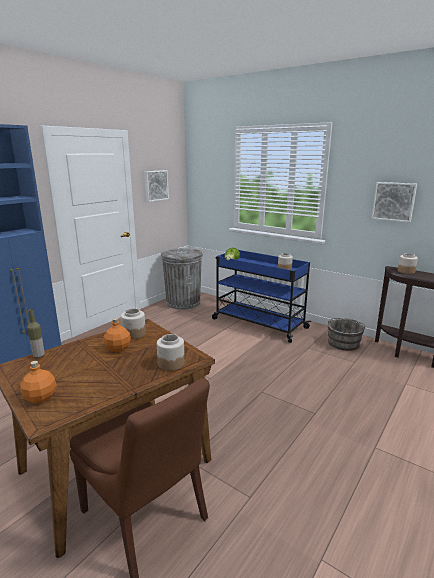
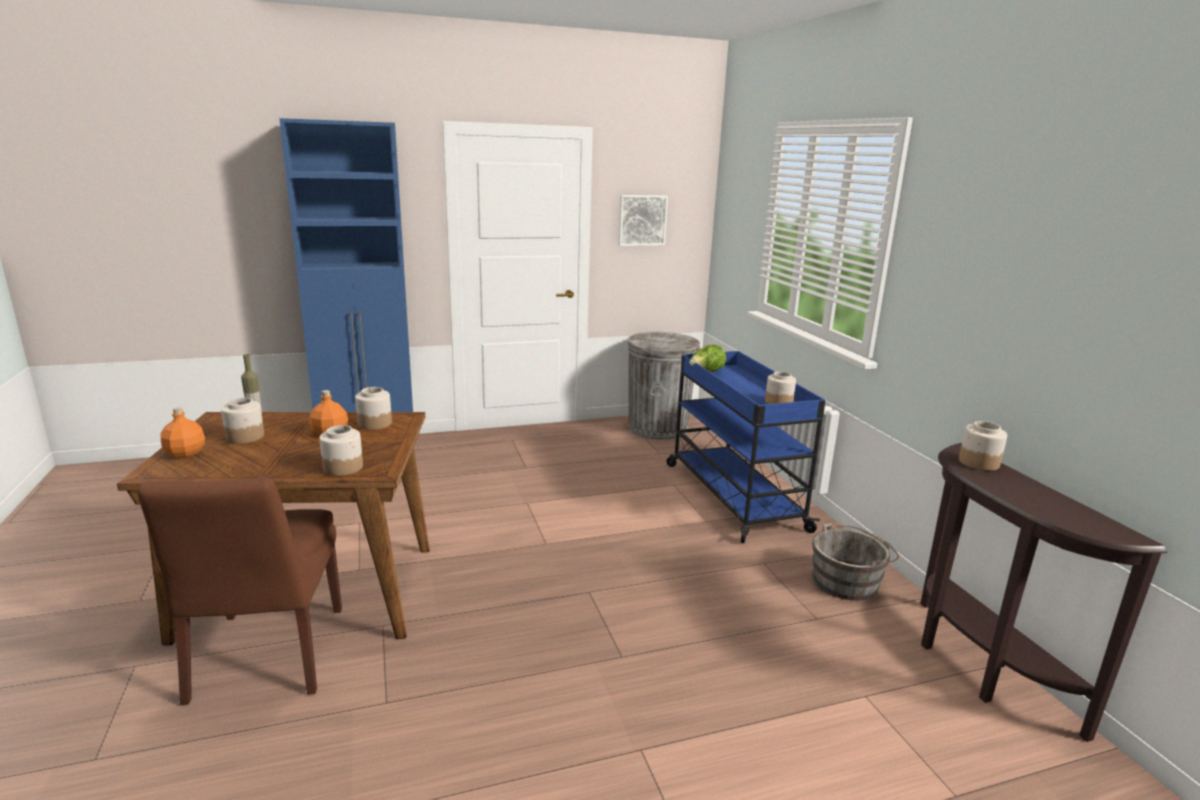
camera: 35 degrees right, 0 degrees up
picture [372,182,417,222] -> none
none -> jar [221,398,264,444]

